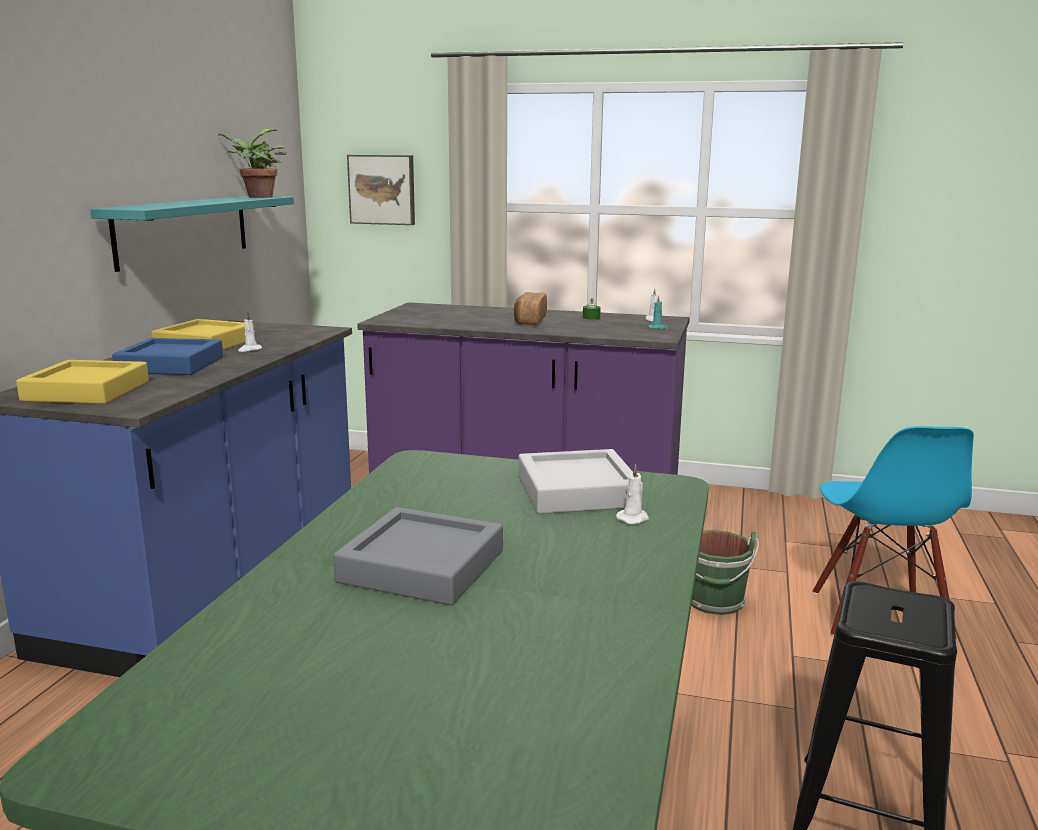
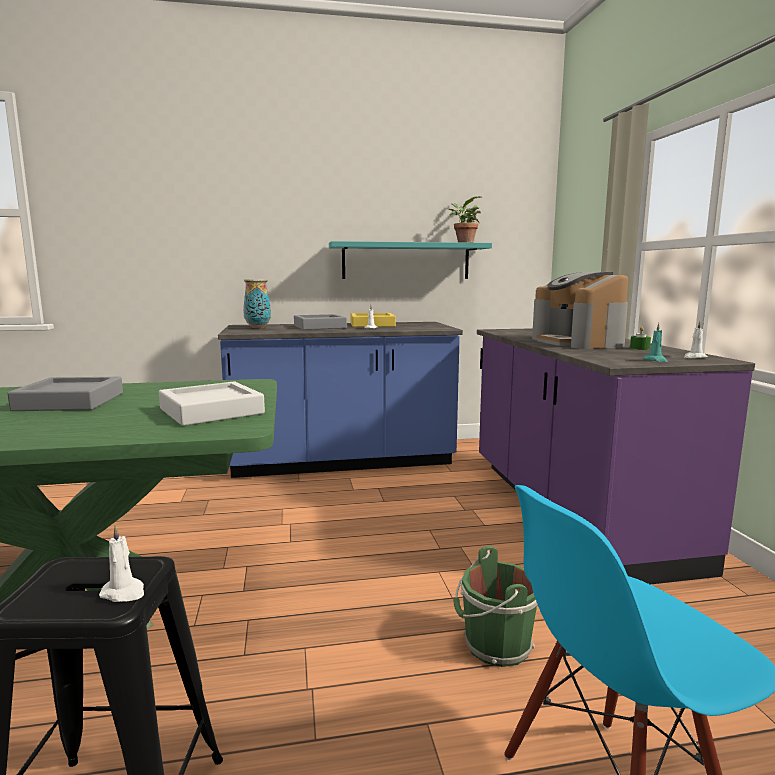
camera: 65 degrees right, 5 degrees down
yellow tray [16,360,149,404] -> vase [243,279,271,328]
blue tray [112,338,223,375] -> grey tray [294,314,347,330]
picture [347,155,415,225] -> none
bread [514,292,547,325] -> coffee machine [532,272,628,349]
white candle [616,464,649,524] -> white candle moved to [99,524,144,602]

